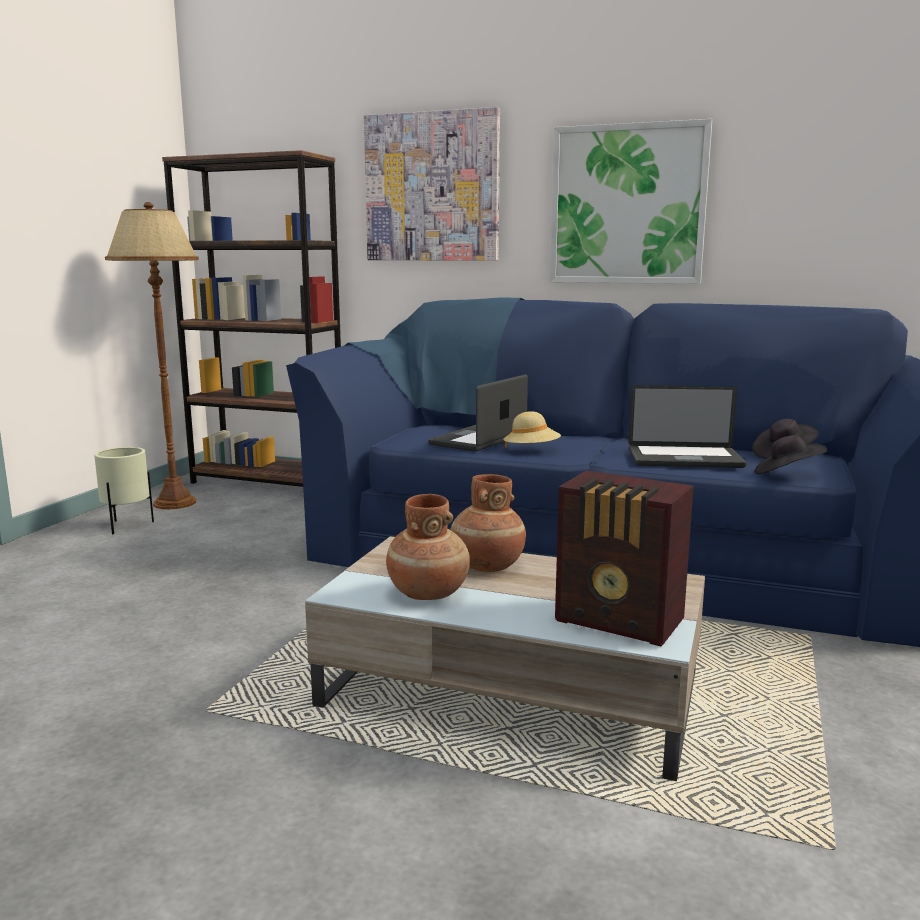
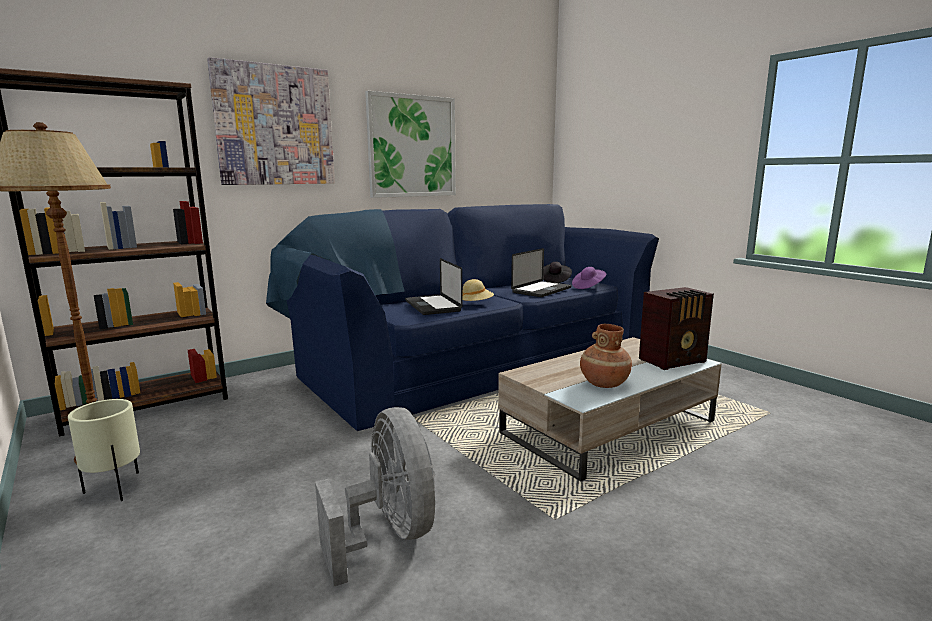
camera: 55 degrees left, 0 degrees up
brown vase [450,474,526,572] -> none
black hat [754,435,827,474] -> purple hat [572,267,606,289]
none -> grey fan [315,407,436,586]

